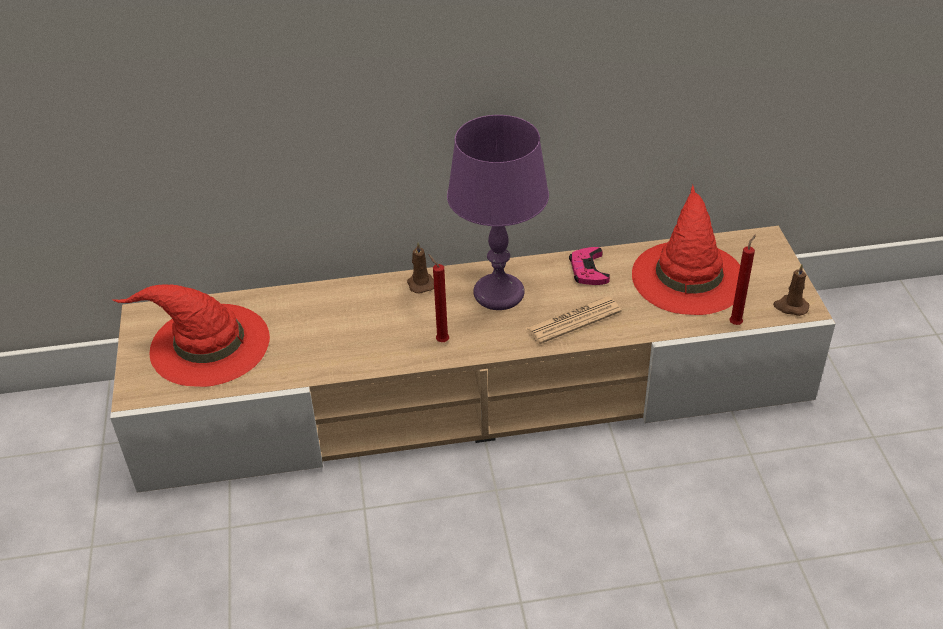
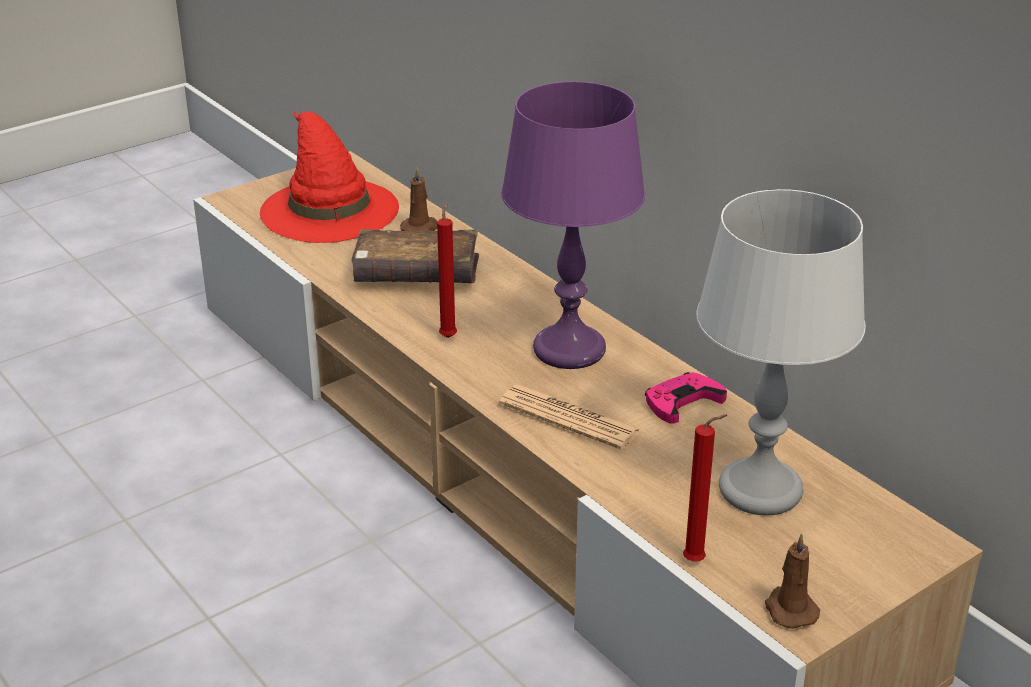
camera: 60 degrees right, 10 degrees down
brown candle [407,242,434,294] -> brown candle moved to [400,167,437,231]
red hat [632,185,740,315] -> grey table lamp [696,189,866,516]
none -> brown book [351,229,479,283]

